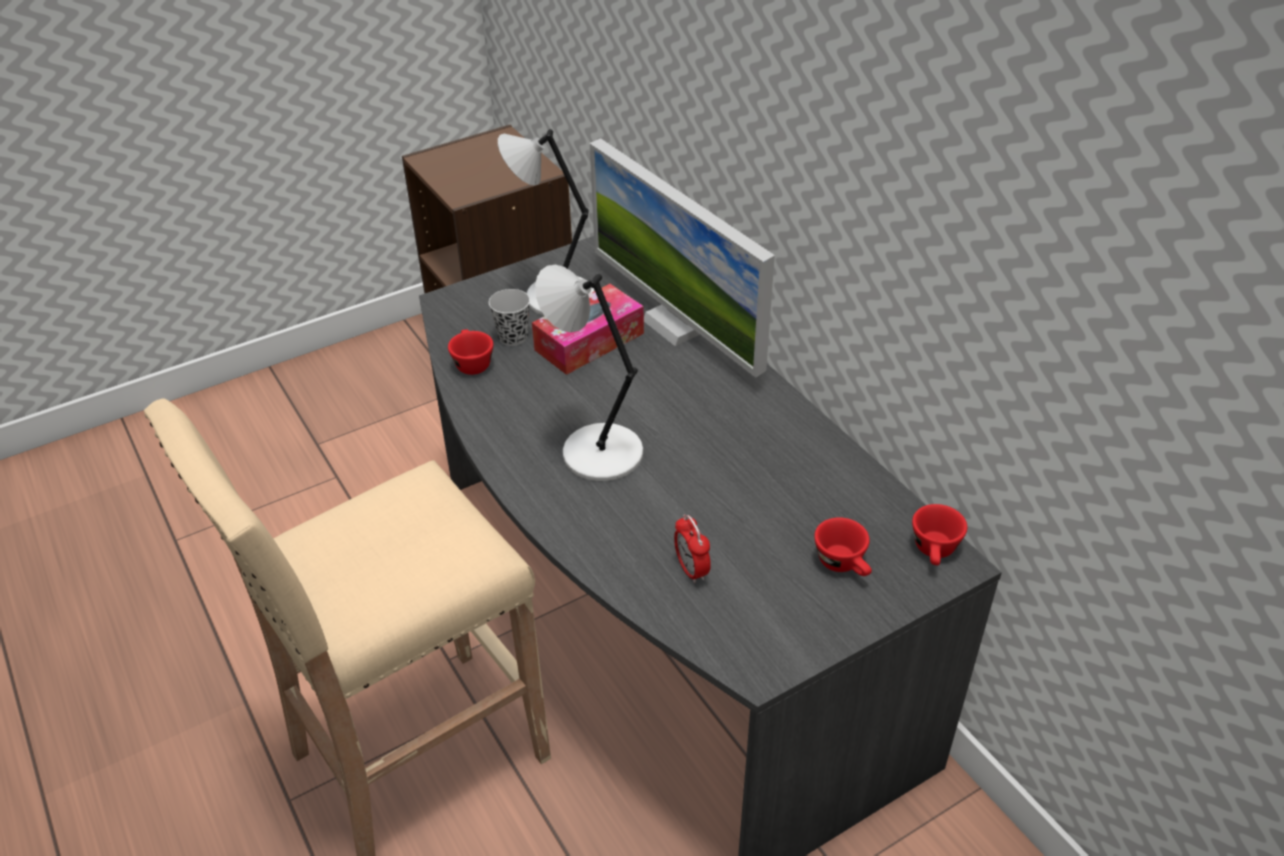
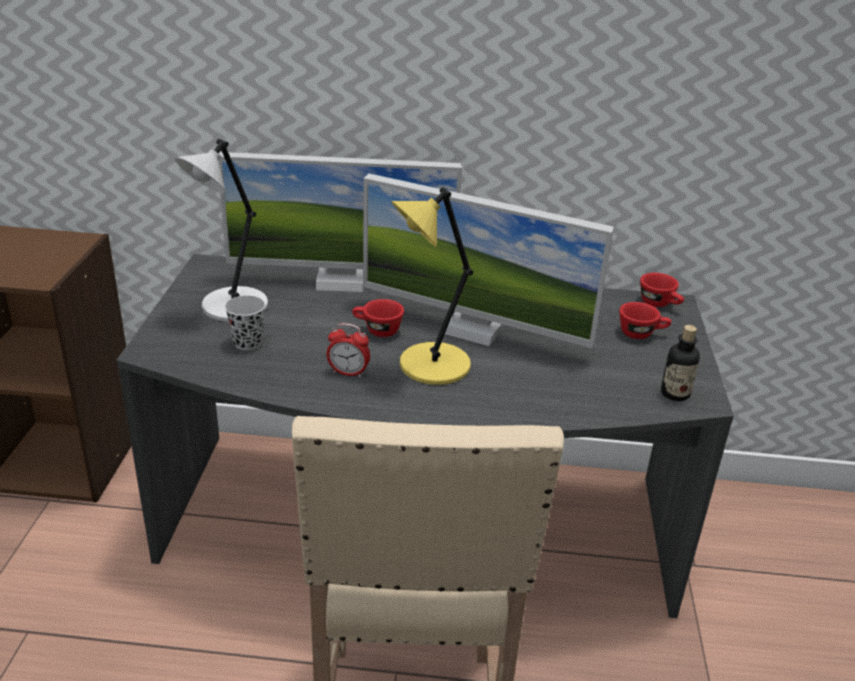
camera: 55 degrees left, 10 degrees down
red cup [448,329,493,375] -> red cup moved to [352,299,404,337]
tissue box [532,284,644,375] -> none
grey table lamp [535,265,643,481] -> yellow table lamp [391,187,473,385]
alarm clock [674,515,711,583] -> alarm clock moved to [327,323,370,378]
none -> monitor [363,173,614,348]
none -> bottle [661,325,700,401]

